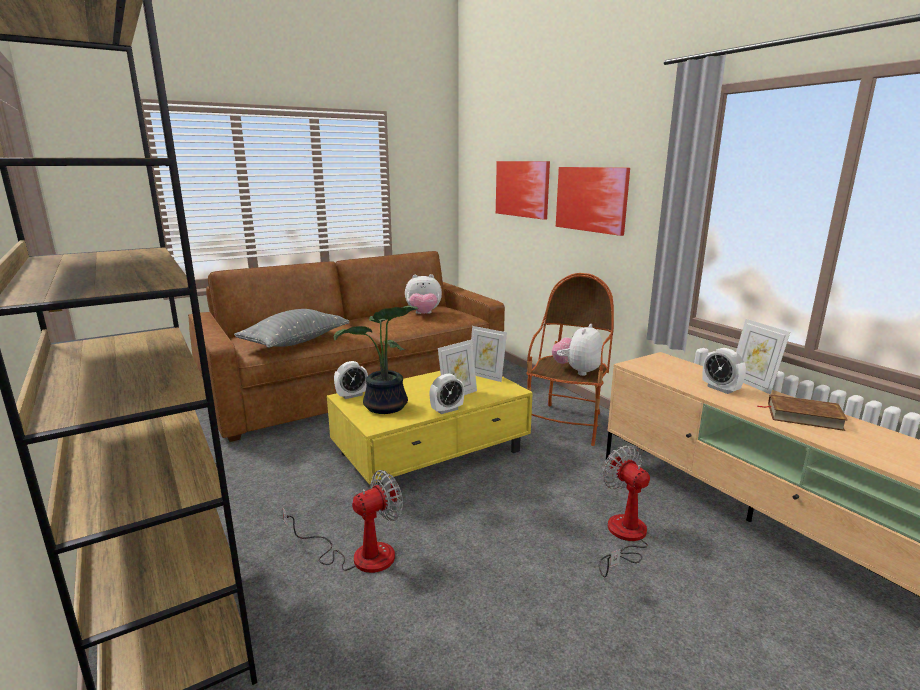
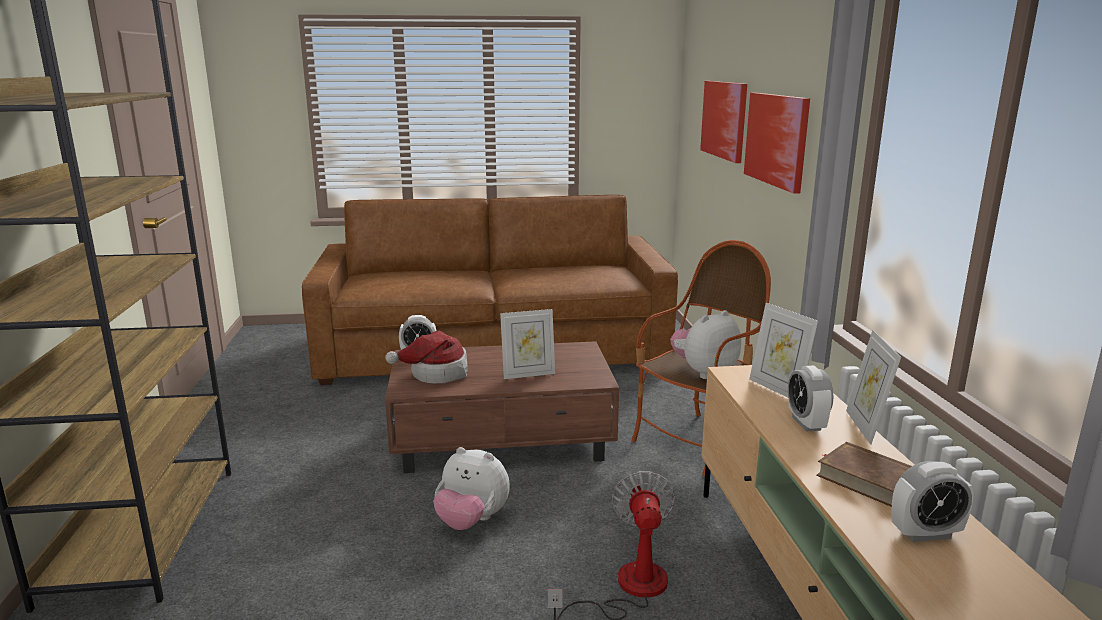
camera: 25 degrees right, 0 degrees up
grey pillow [234,309,349,348] -> none
fan [282,470,403,573] -> none
yellow coffee table [327,371,533,490] -> brown coffee table [385,341,619,473]
potted plant [334,305,418,414] -> hat [385,331,468,384]
plush toy [405,274,442,314] -> plush toy moved to [433,447,509,530]
alarm clock [429,373,464,414] -> alarm clock moved to [891,461,974,542]
picture frame [471,326,507,382] -> picture frame moved to [749,303,818,398]

